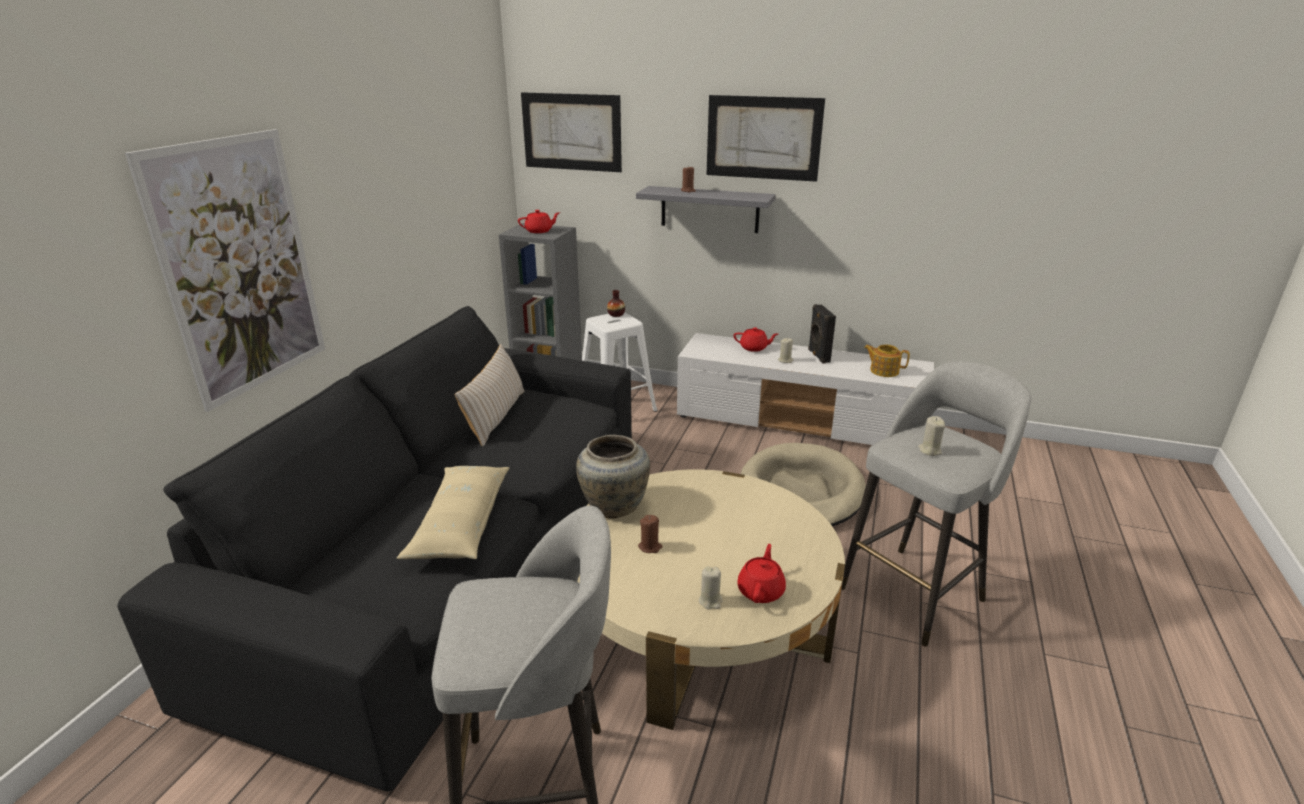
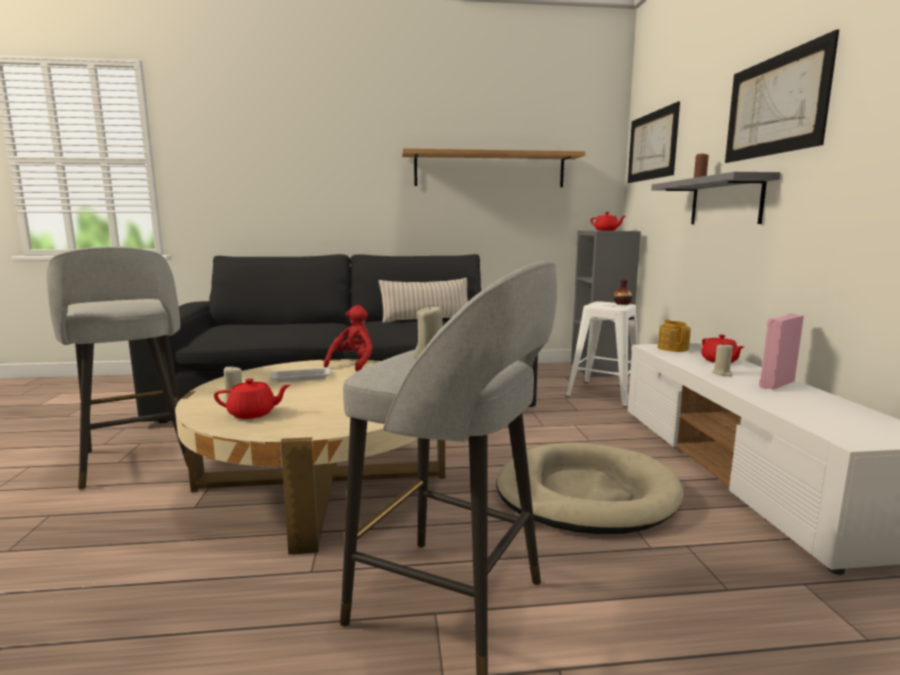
camera: 65 degrees right, 15 degrees down
picture [125,129,325,412] -> none
beige pillow [397,466,510,559] -> none
beige vase [576,435,650,519] -> red plush toy [324,305,373,372]
brown candle [638,515,663,553] -> white tray [271,368,333,383]
black speaker [808,304,836,364] -> pink speaker [759,314,804,390]
teapot [864,345,910,377] -> teapot moved to [658,319,691,352]
none -> shelf [402,148,585,187]

